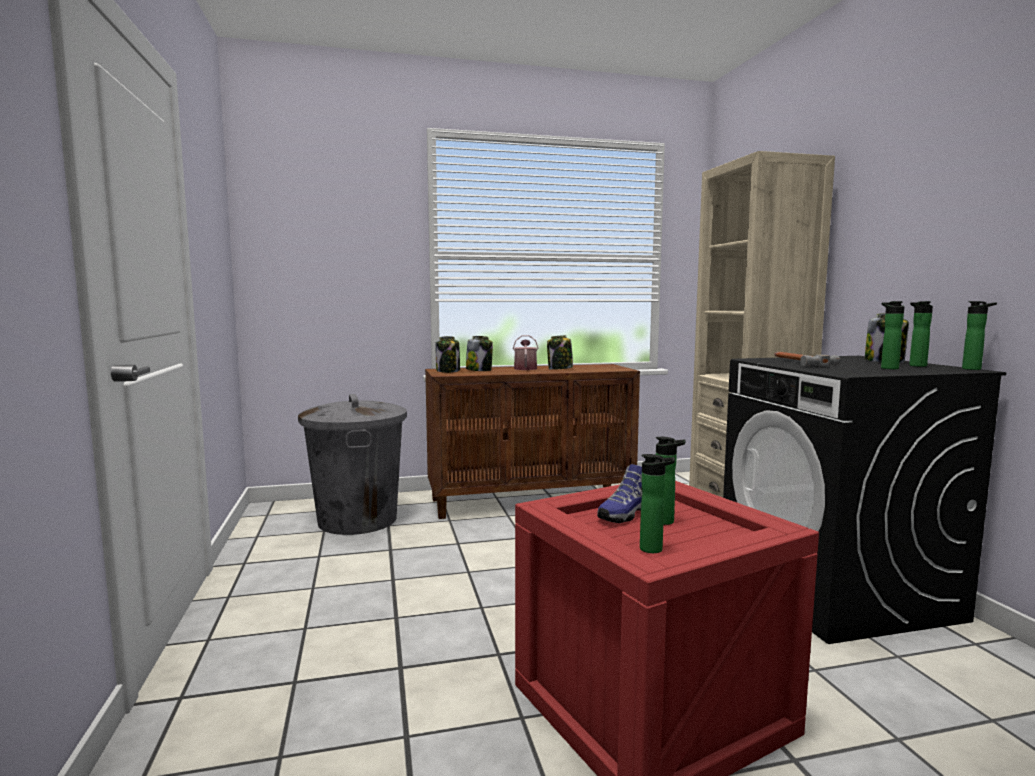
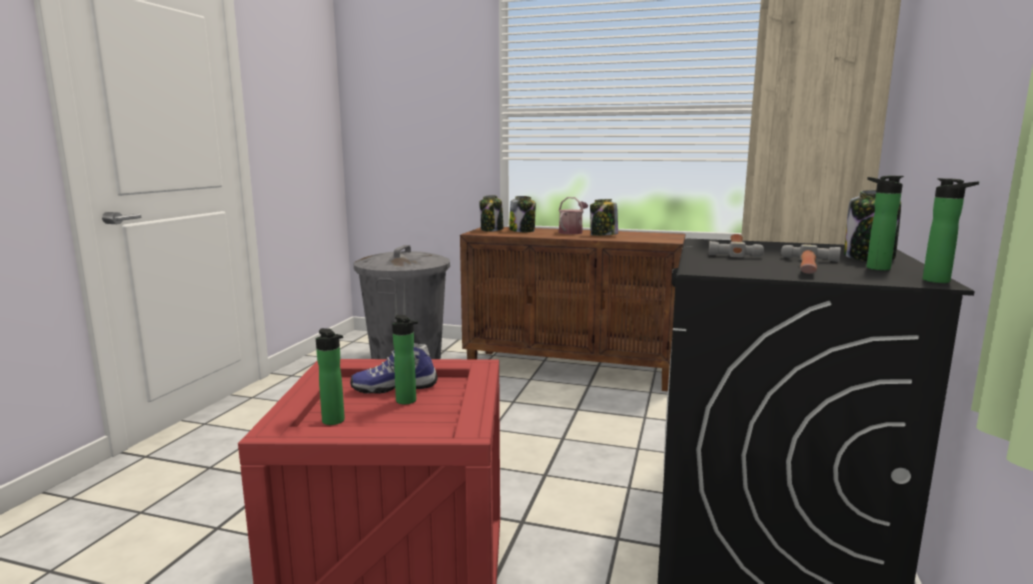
camera: 30 degrees right, 5 degrees up
bottle [881,301,905,369] -> hammer [781,244,841,274]

